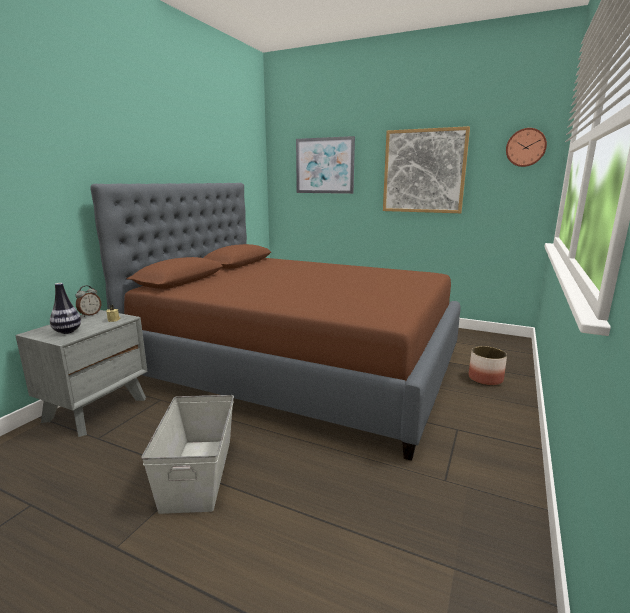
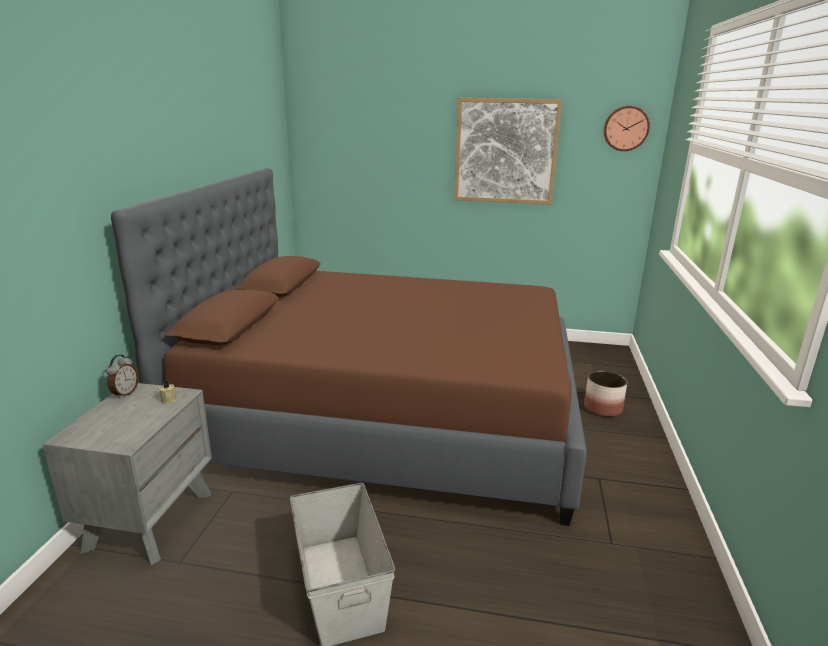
camera: 15 degrees left, 5 degrees up
vase [50,283,81,334] -> none
picture [296,136,355,194] -> none

